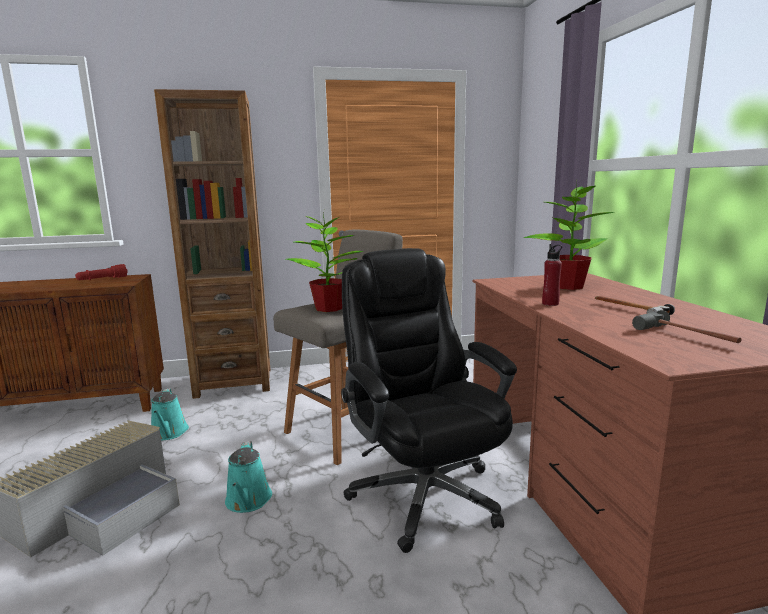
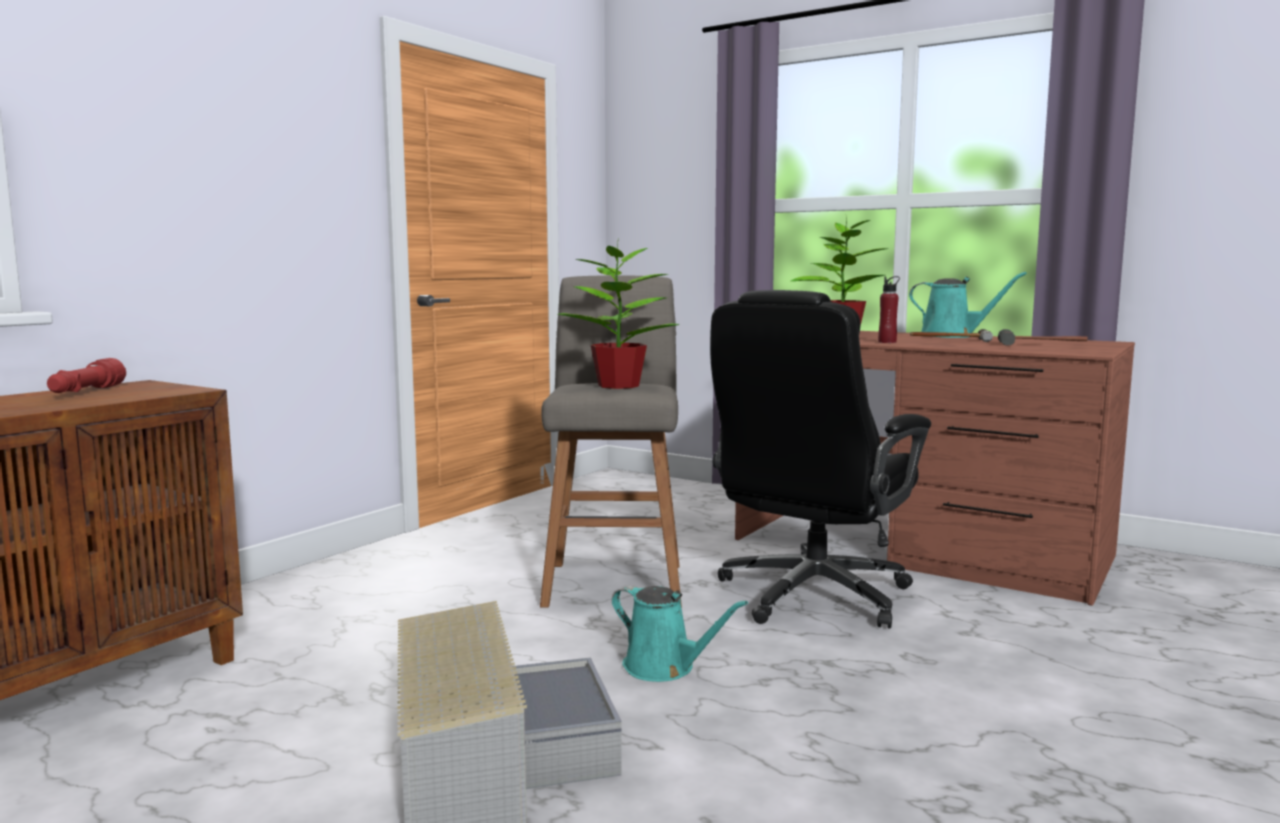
camera: 45 degrees left, 5 degrees down
turquoise watering can [151,388,189,440] -> turquoise watering can moved to [909,272,1027,338]
brown bookcase [154,89,270,399] -> none
black office chair [341,248,517,553] -> black office chair turned 75 degrees counterclockwise [710,290,931,628]

